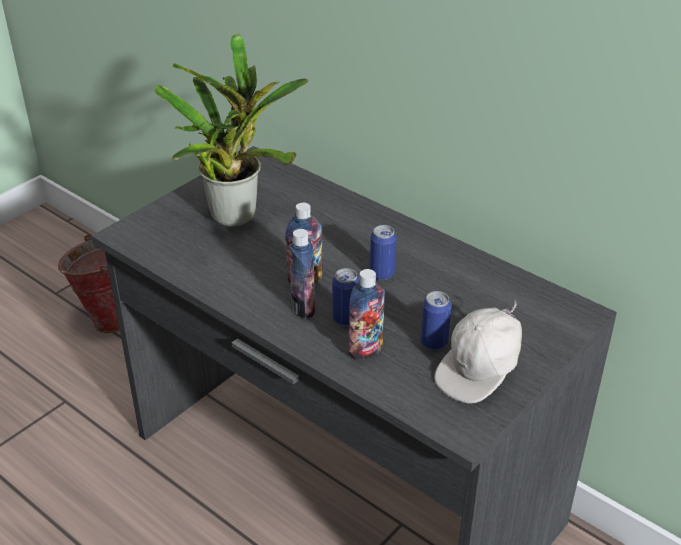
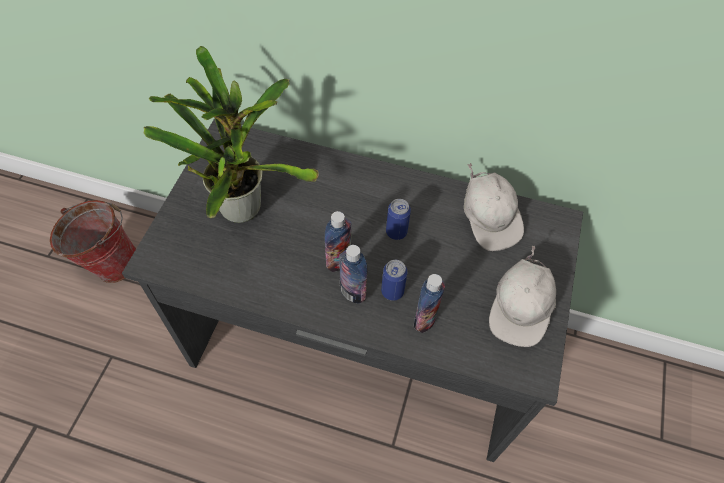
camera: 25 degrees left, 20 degrees up
can [421,291,451,350] -> none
none -> white cap [464,163,524,251]

